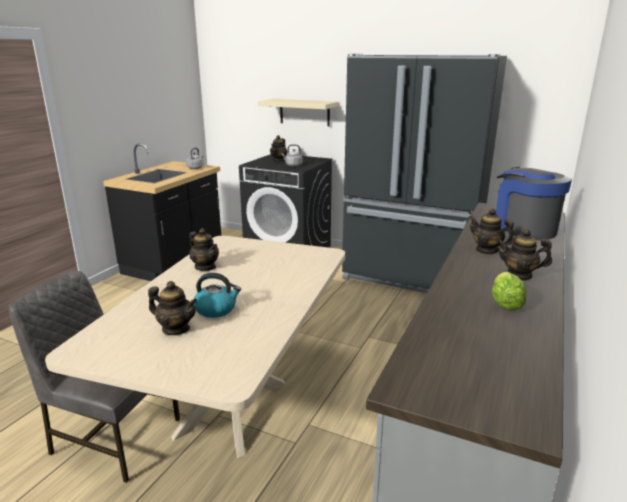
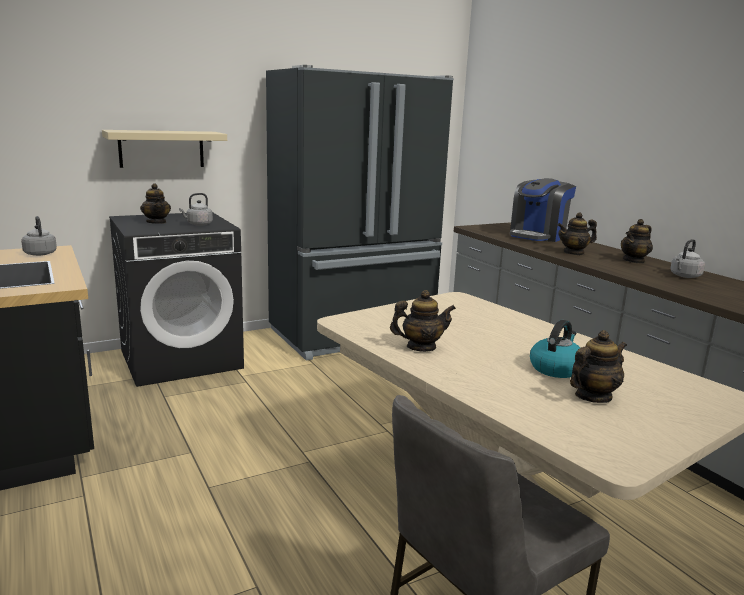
camera: 55 degrees left, 5 degrees down
lettuce [492,272,527,310] -> grey kettle [670,239,705,278]
coffee machine [496,167,572,240] -> coffee machine turned 60 degrees counterclockwise [510,178,576,242]

